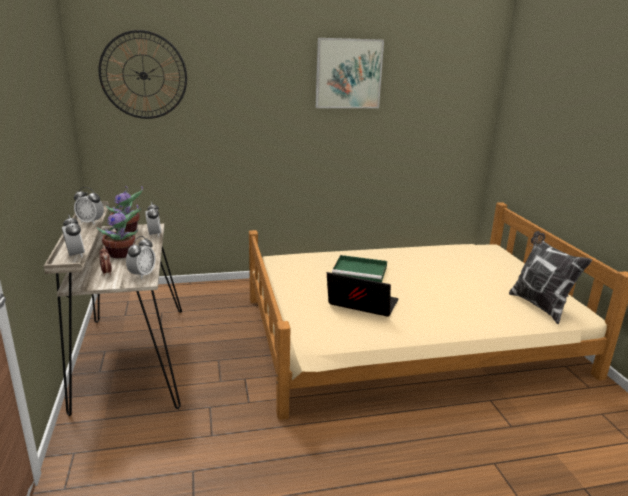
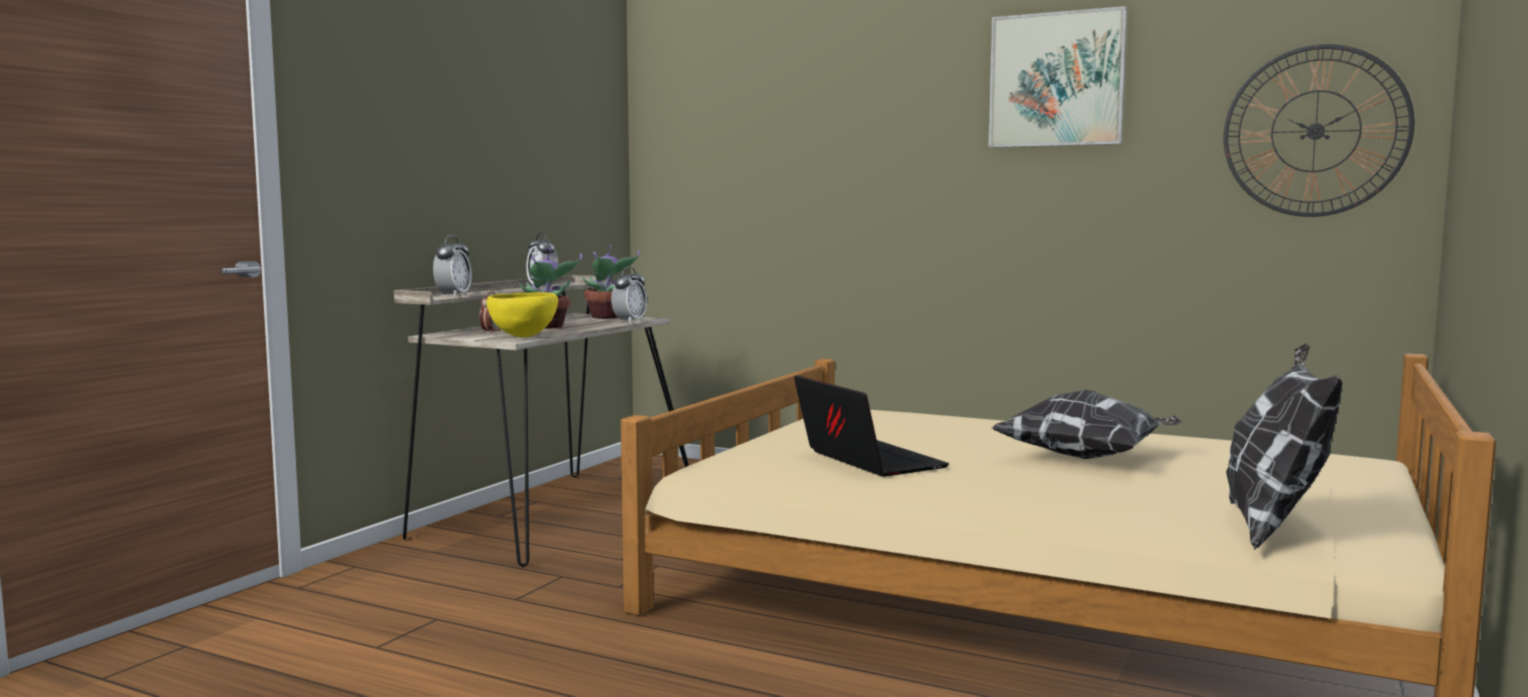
camera: 40 degrees right, 15 degrees down
wall clock [98,30,187,119] -> wall clock moved to [1224,44,1414,217]
alarm clock [126,236,155,279] -> yellow bowl [487,292,558,338]
green tray [332,255,387,282] -> none
none -> pillow [992,390,1182,459]

